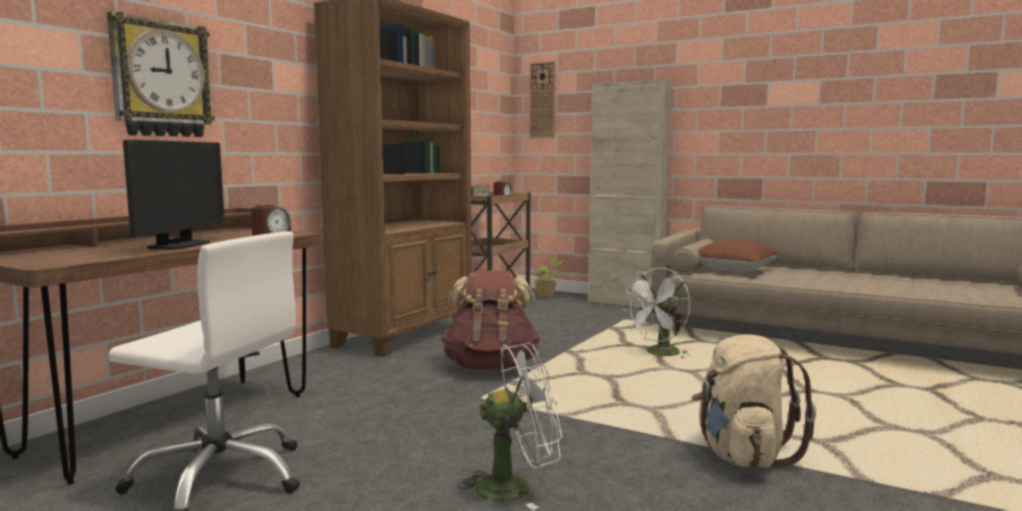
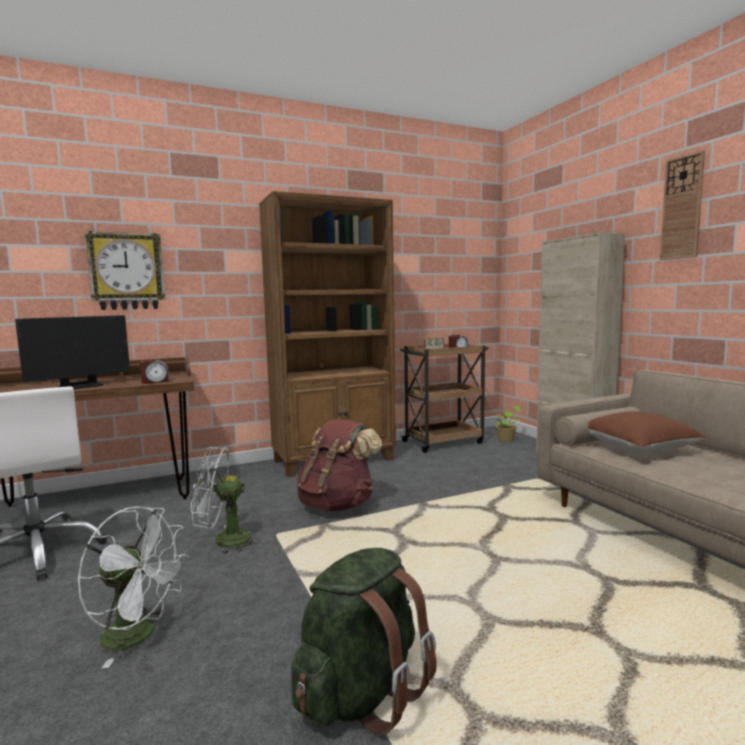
camera: 35 degrees right, 0 degrees up
wall clock [530,61,556,138] -> wall clock moved to [660,150,705,260]
white fan [622,267,690,358] -> white fan moved to [191,447,261,555]
beige backpack [692,335,816,467] -> green backpack [291,548,437,735]

